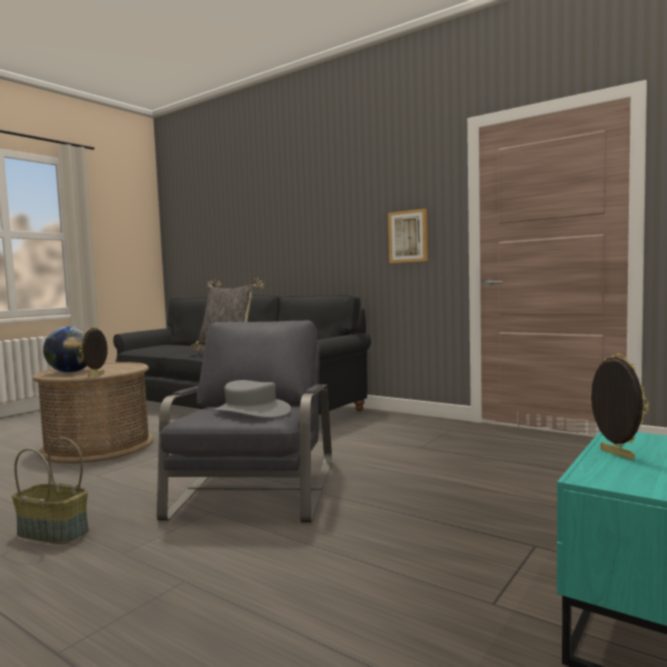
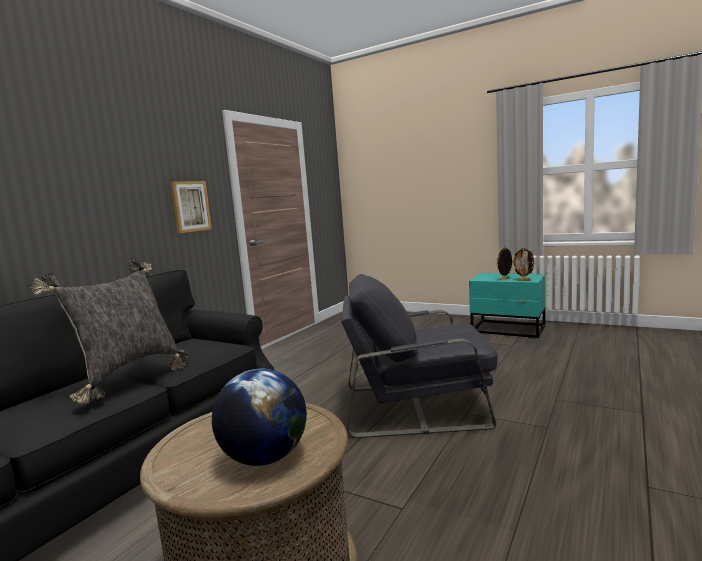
camera: 95 degrees left, 5 degrees up
basket [12,437,89,544] -> none
picture frame [79,326,108,377] -> picture frame moved to [512,247,536,281]
grey hat [213,380,291,418] -> none

